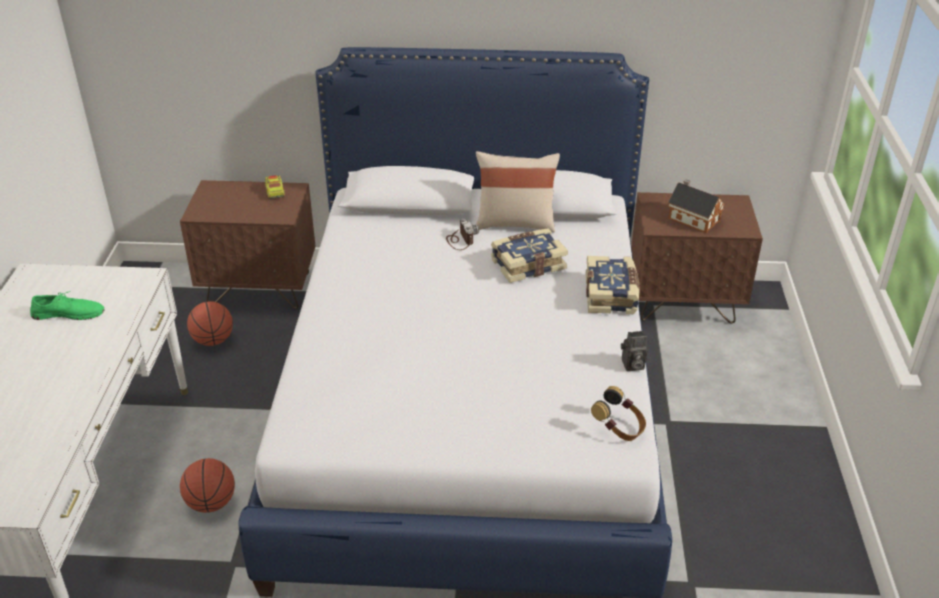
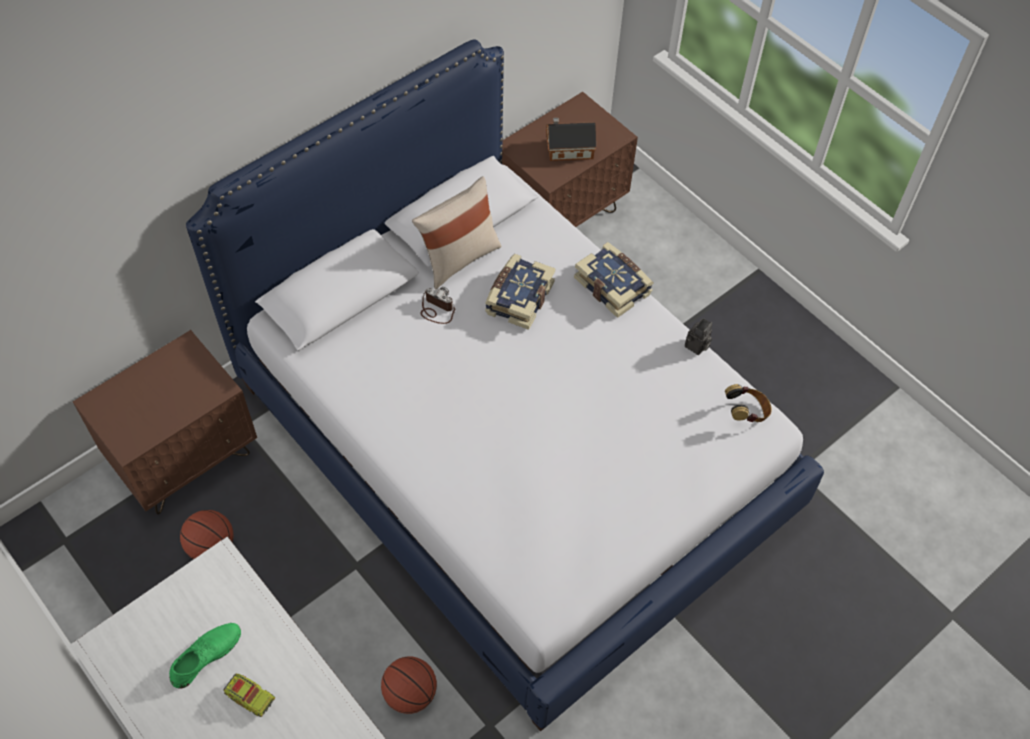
camera: 45 degrees left, 20 degrees up
toy truck [265,175,285,199] -> toy truck moved to [223,674,275,717]

